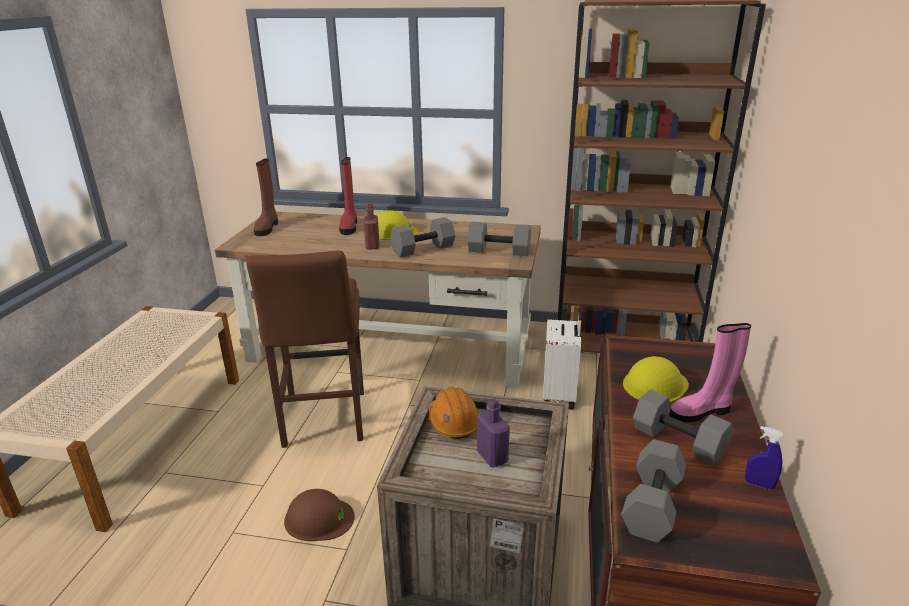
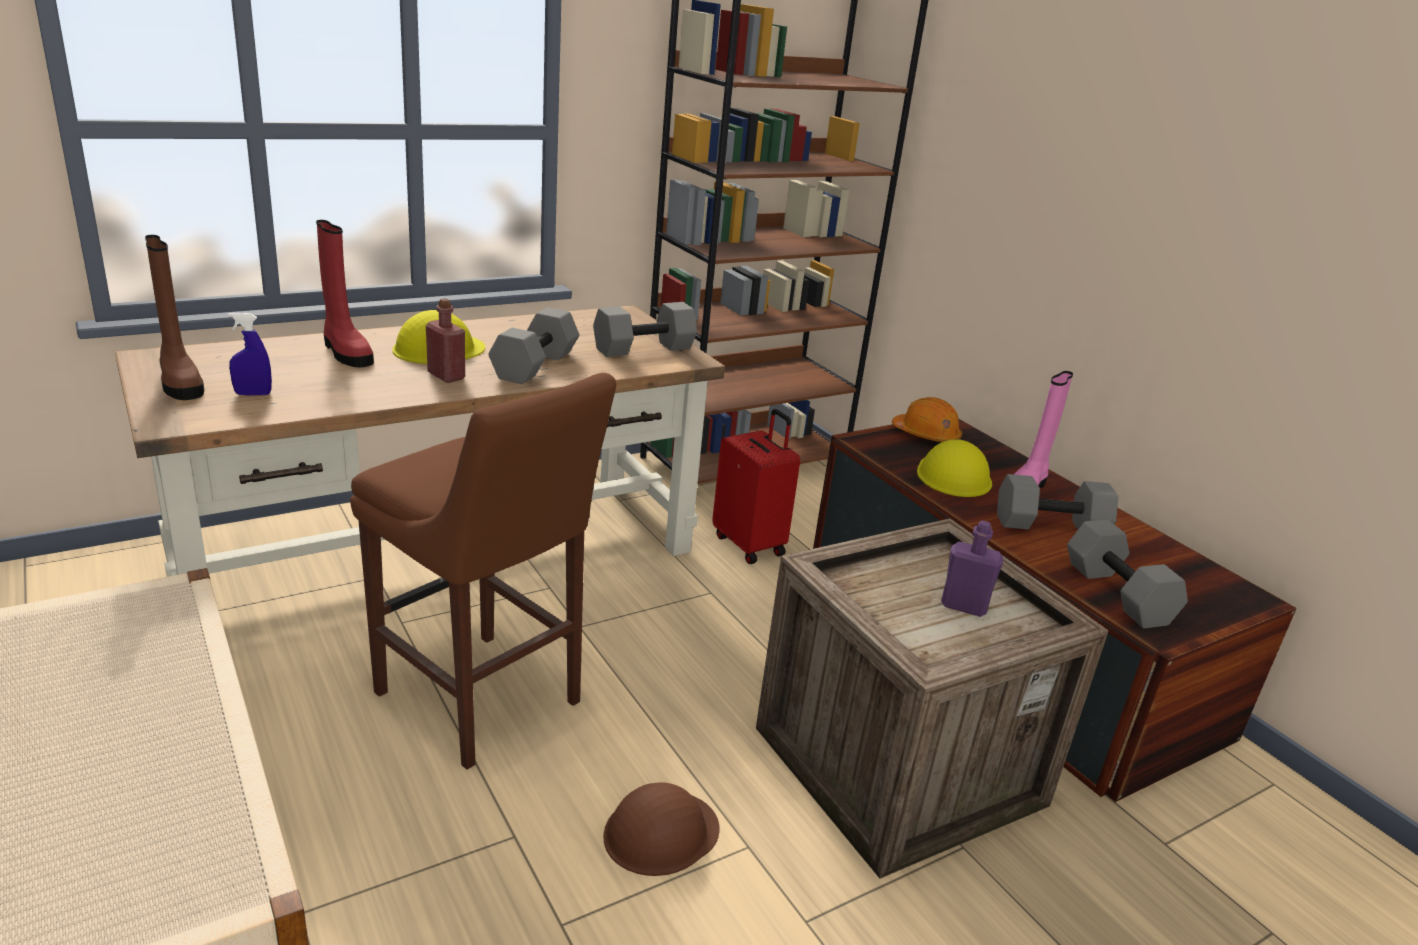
camera: 45 degrees left, 0 degrees up
orange hard hat [429,387,480,439] -> orange hard hat moved to [892,397,962,443]
white suitcase [543,308,582,410] -> red suitcase [712,409,800,564]
blue spray bottle [745,426,784,490] -> blue spray bottle moved to [228,313,272,395]

